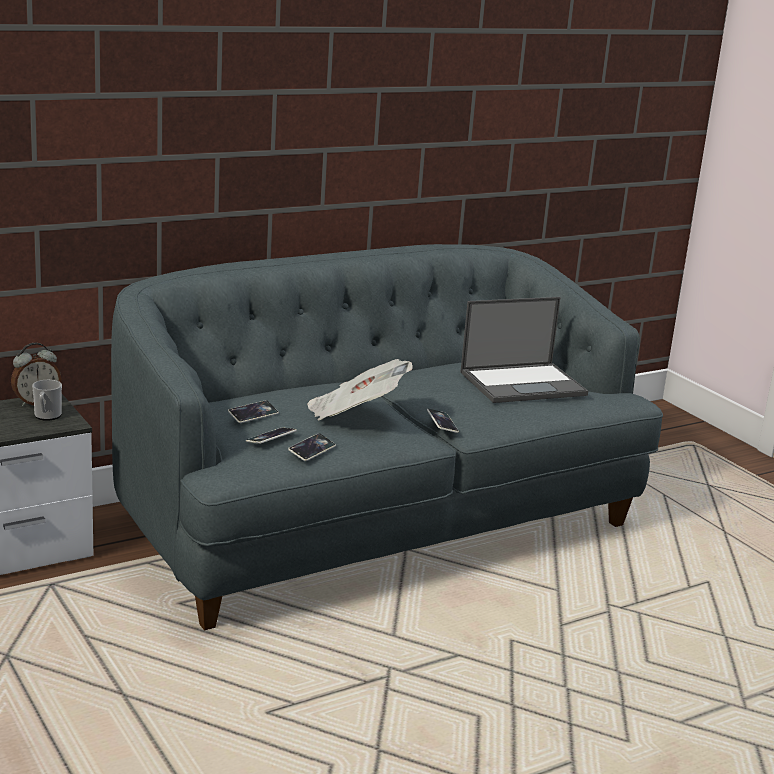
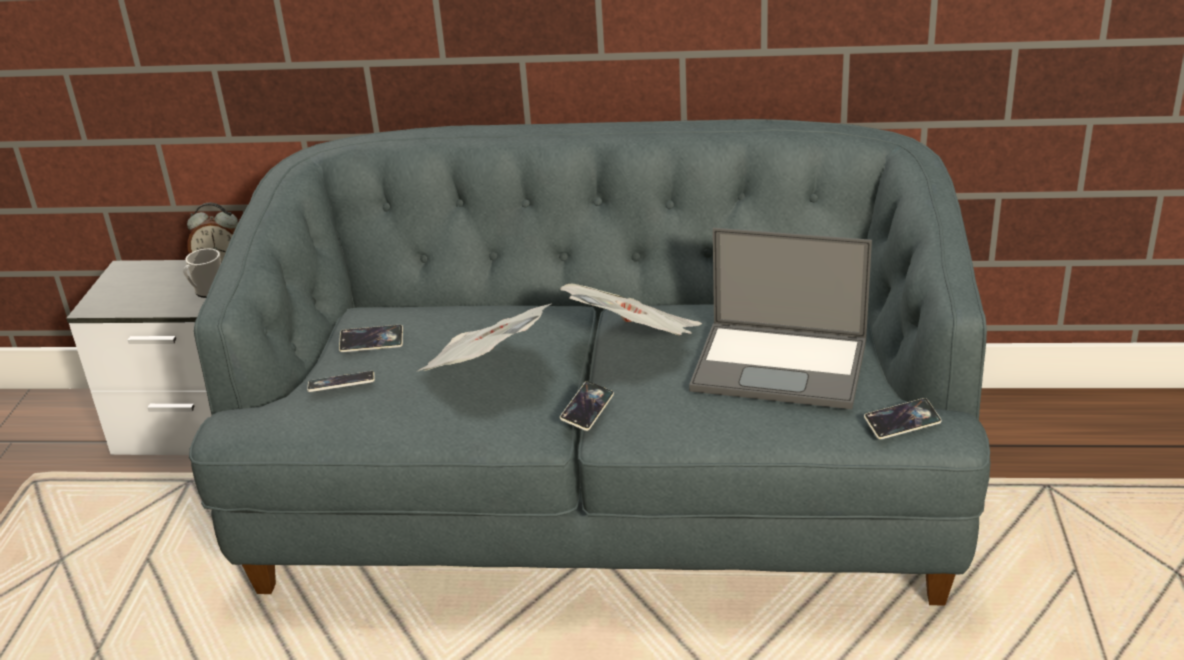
camera: 40 degrees right, 10 degrees up
phone [288,433,336,461] -> phone moved to [864,398,942,439]
none -> newspaper [560,284,702,336]

